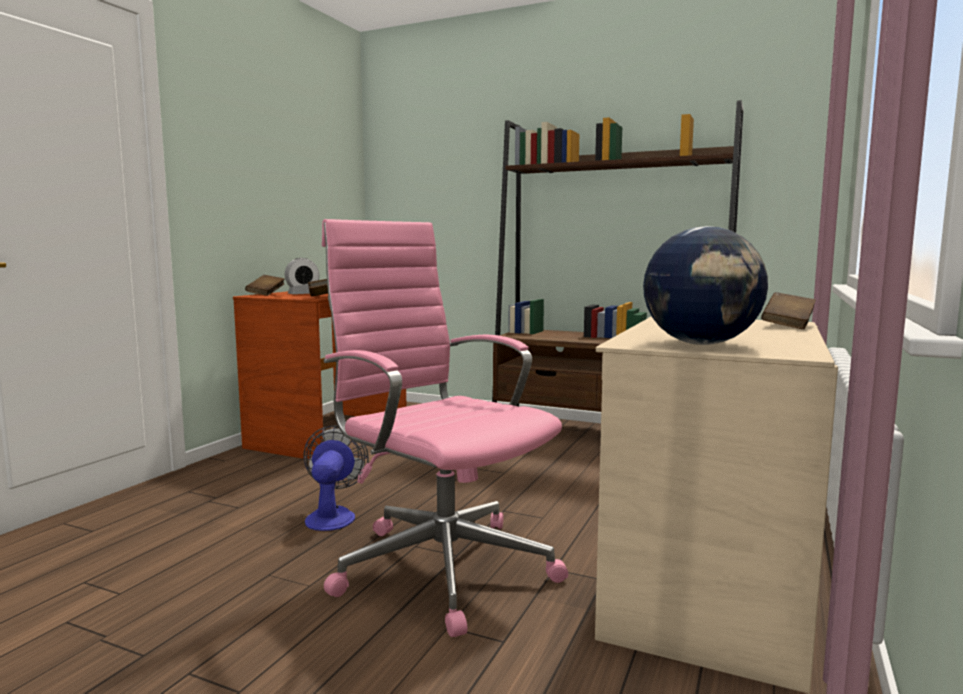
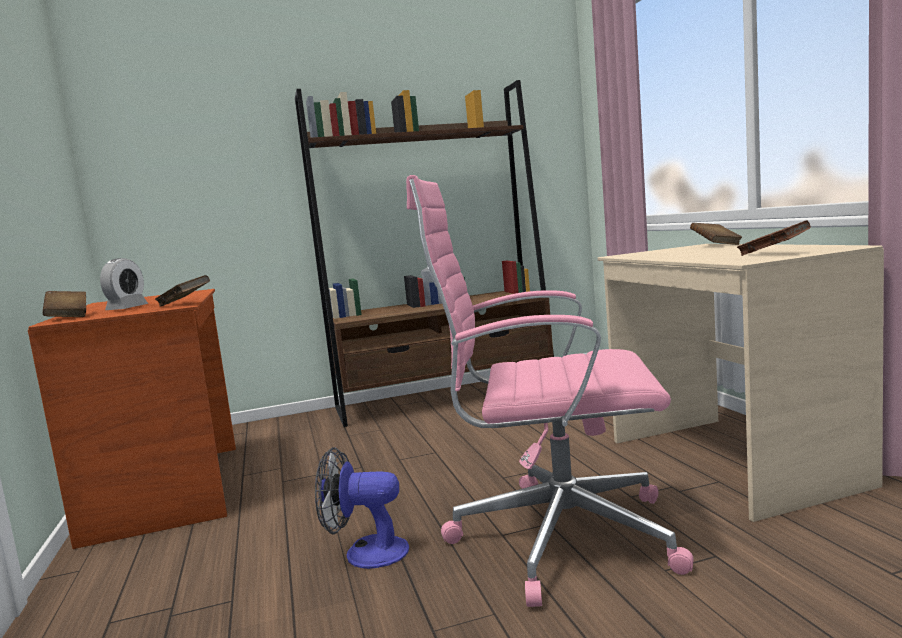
camera: 40 degrees left, 0 degrees up
fan [303,426,369,531] -> fan turned 45 degrees counterclockwise [315,447,409,569]
globe [643,226,768,345] -> brown book [737,220,811,256]

